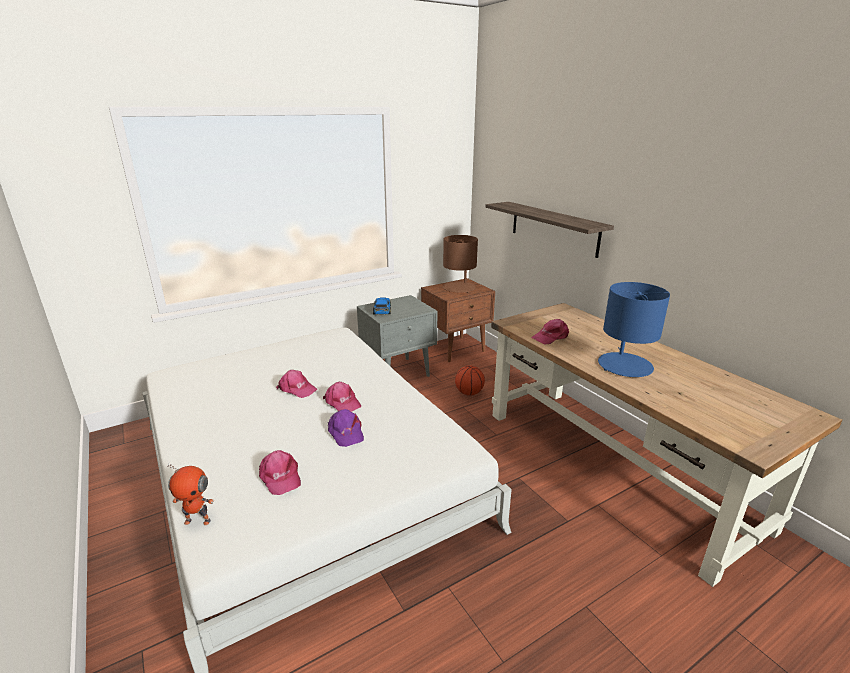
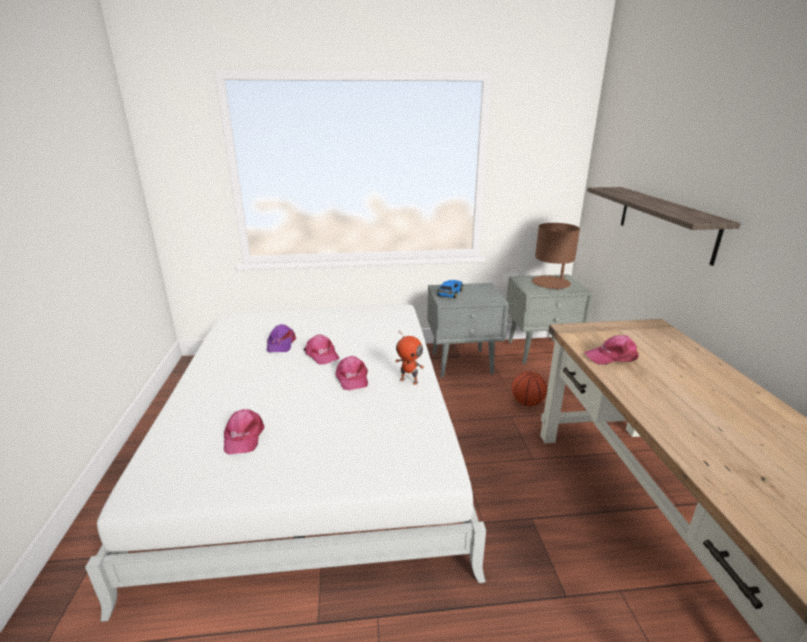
camera: 25 degrees right, 0 degrees up
toy robot [167,463,214,525] -> toy robot moved to [395,330,424,385]
purple cap [328,409,364,447] -> purple cap moved to [267,324,296,353]
brown nightstand [421,278,495,362] -> grey nightstand [506,274,593,364]
blue table lamp [598,282,670,377] -> none

